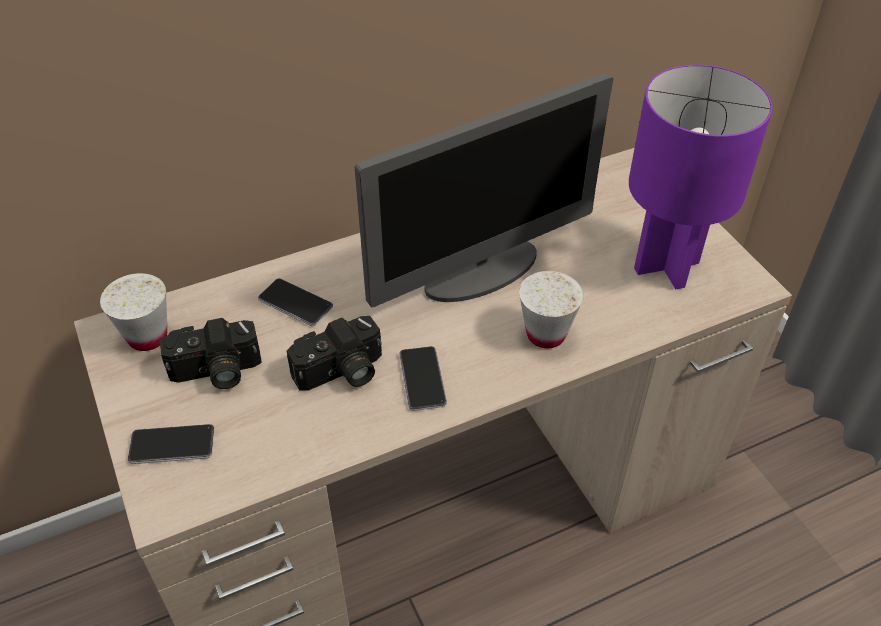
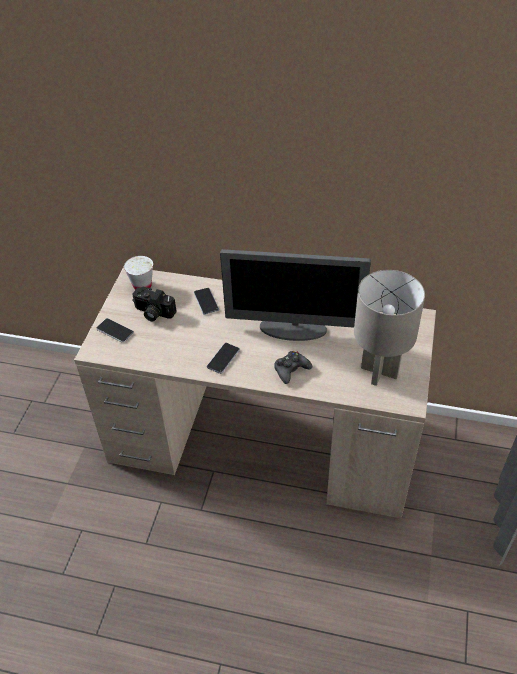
camera: 40 degrees right, 0 degrees up
camera [287,316,382,391] -> none
white cup [519,271,584,348] -> black game controller [274,351,312,384]
purple table lamp [629,65,772,289] -> grey table lamp [354,270,425,386]

